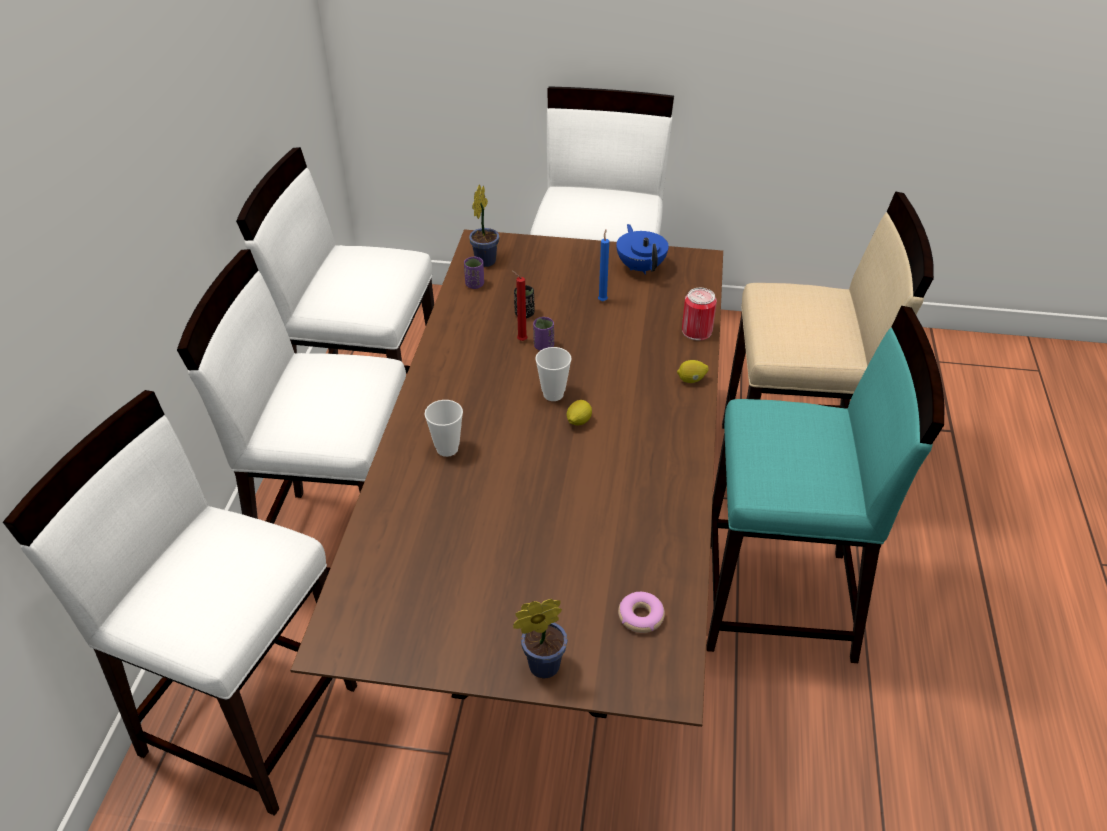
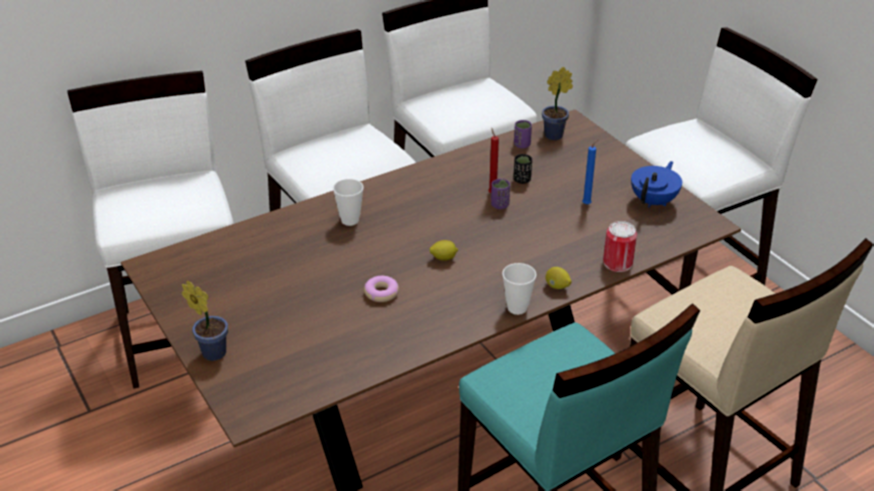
camera: 50 degrees right, 5 degrees down
cup [535,347,572,401] -> cup moved to [502,263,537,315]
donut [618,592,665,633] -> donut moved to [364,276,399,302]

